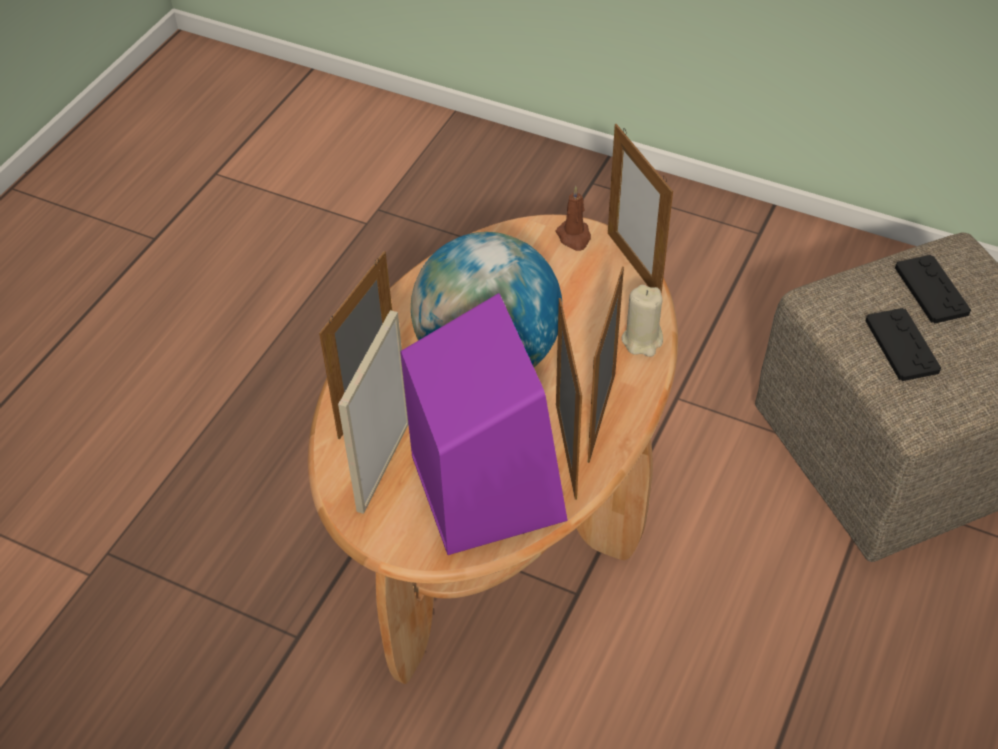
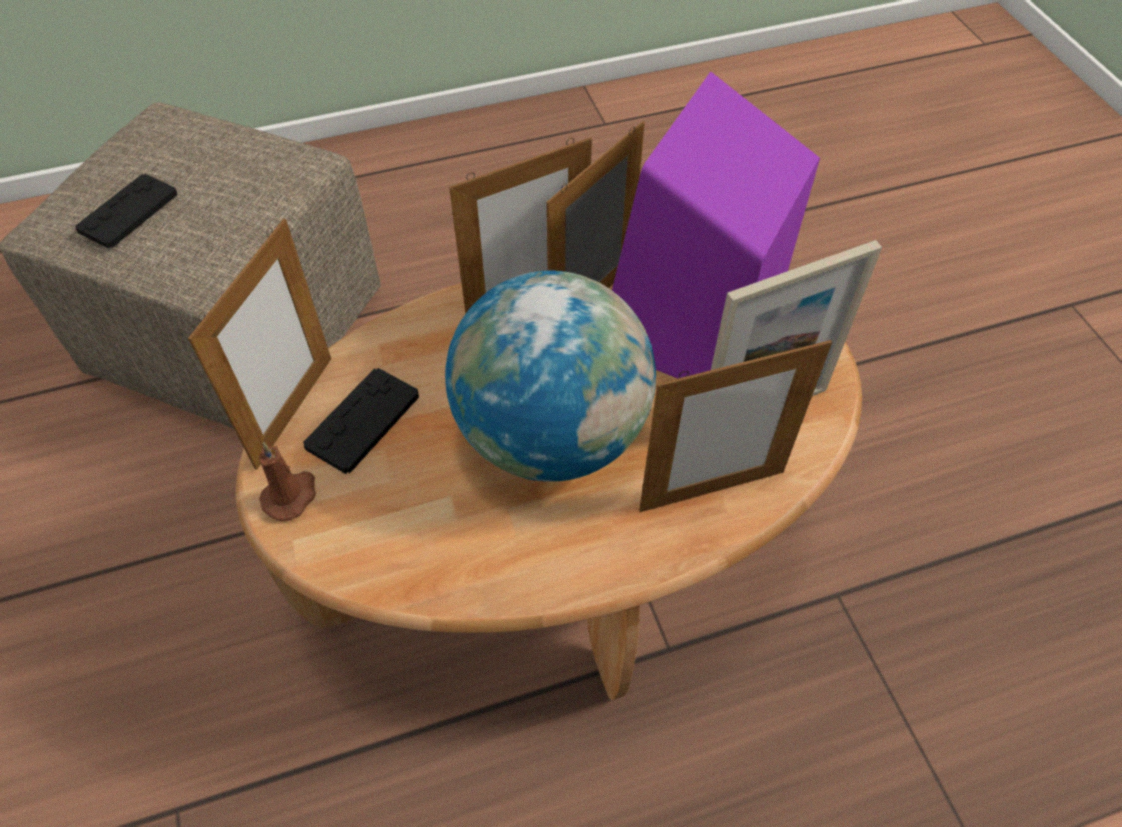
camera: 135 degrees left, 5 degrees up
beige candle [622,285,663,357] -> none
black game controller [865,308,941,381] -> black game controller moved to [303,368,419,474]

